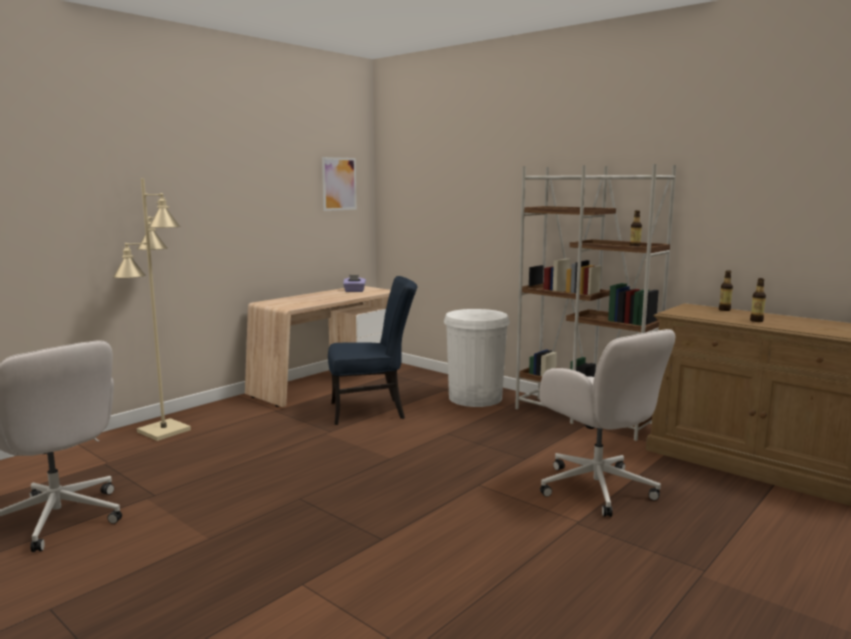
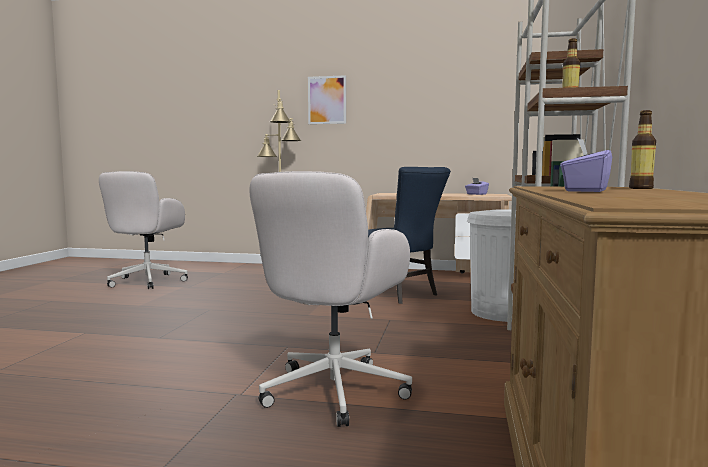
camera: 60 degrees right, 5 degrees down
picture [322,157,357,211] -> picture moved to [308,75,346,124]
bottle [750,278,766,322] -> purple tissue box [560,138,612,192]

